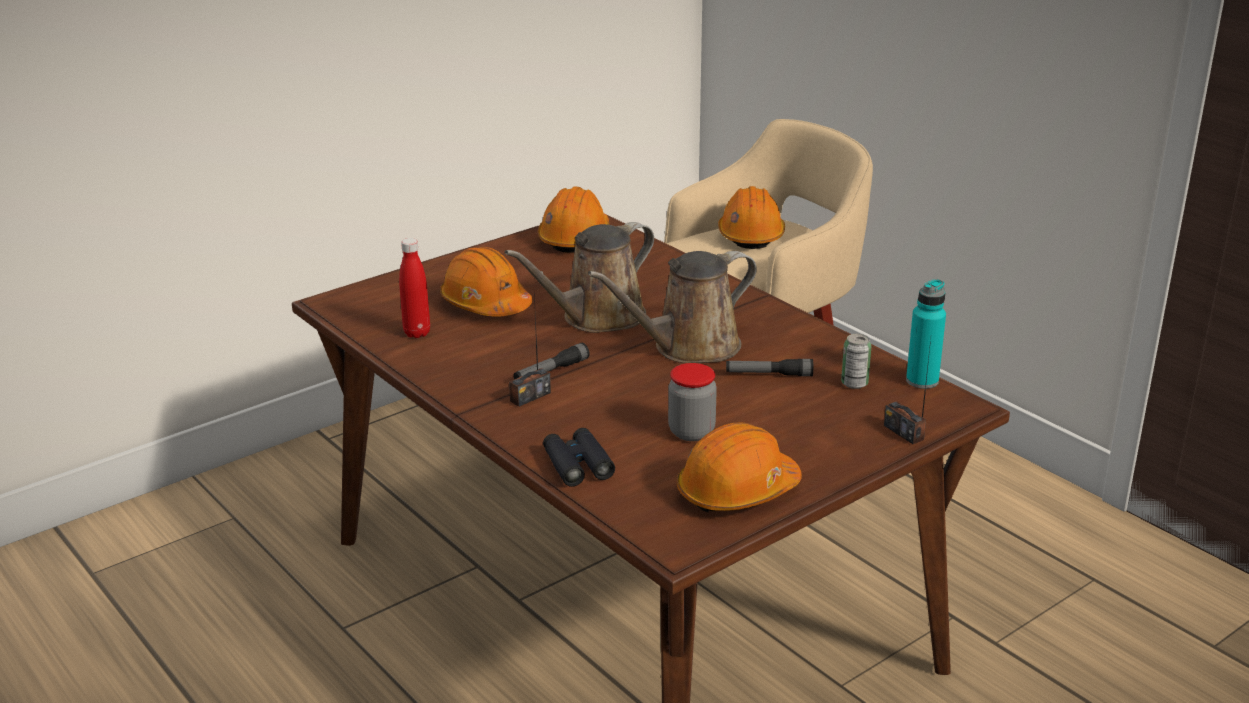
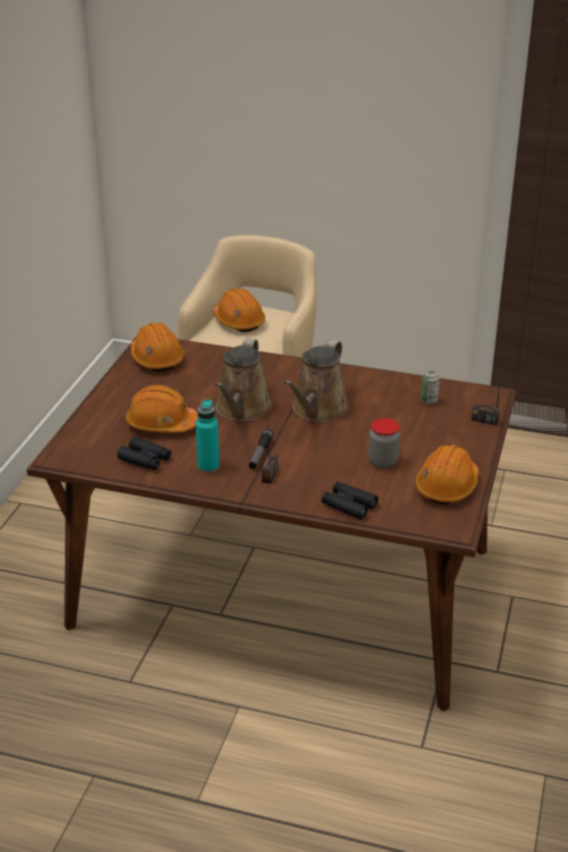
camera: 35 degrees left, 5 degrees up
red bottle [399,238,430,338] -> black binoculars [117,437,171,471]
flashlight [726,359,813,376] -> none
turquoise bottle [906,279,946,389] -> turquoise bottle moved to [195,400,219,473]

